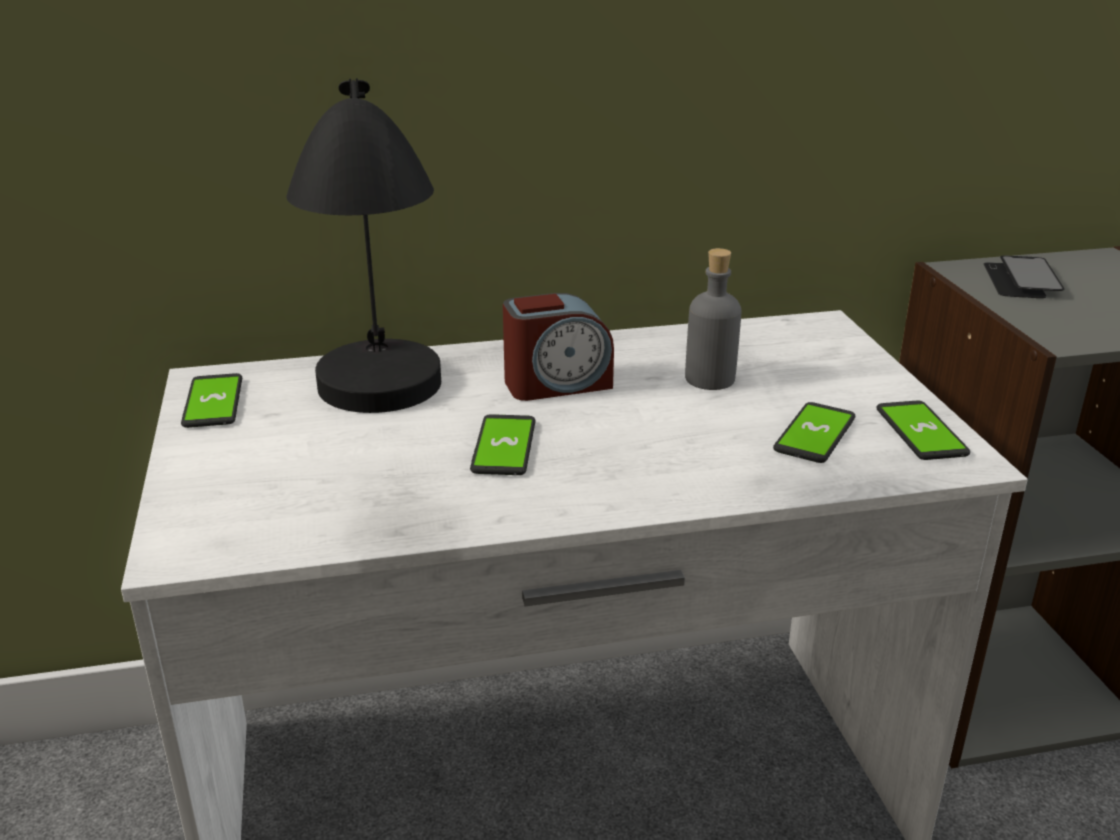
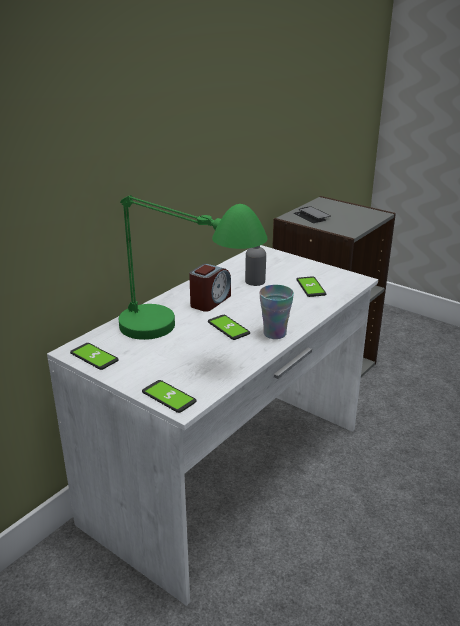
camera: 40 degrees left, 0 degrees up
black table lamp [286,78,441,413] -> green table lamp [119,195,268,340]
phone [876,401,970,460] -> phone moved to [142,380,197,413]
none -> cup [259,285,294,339]

